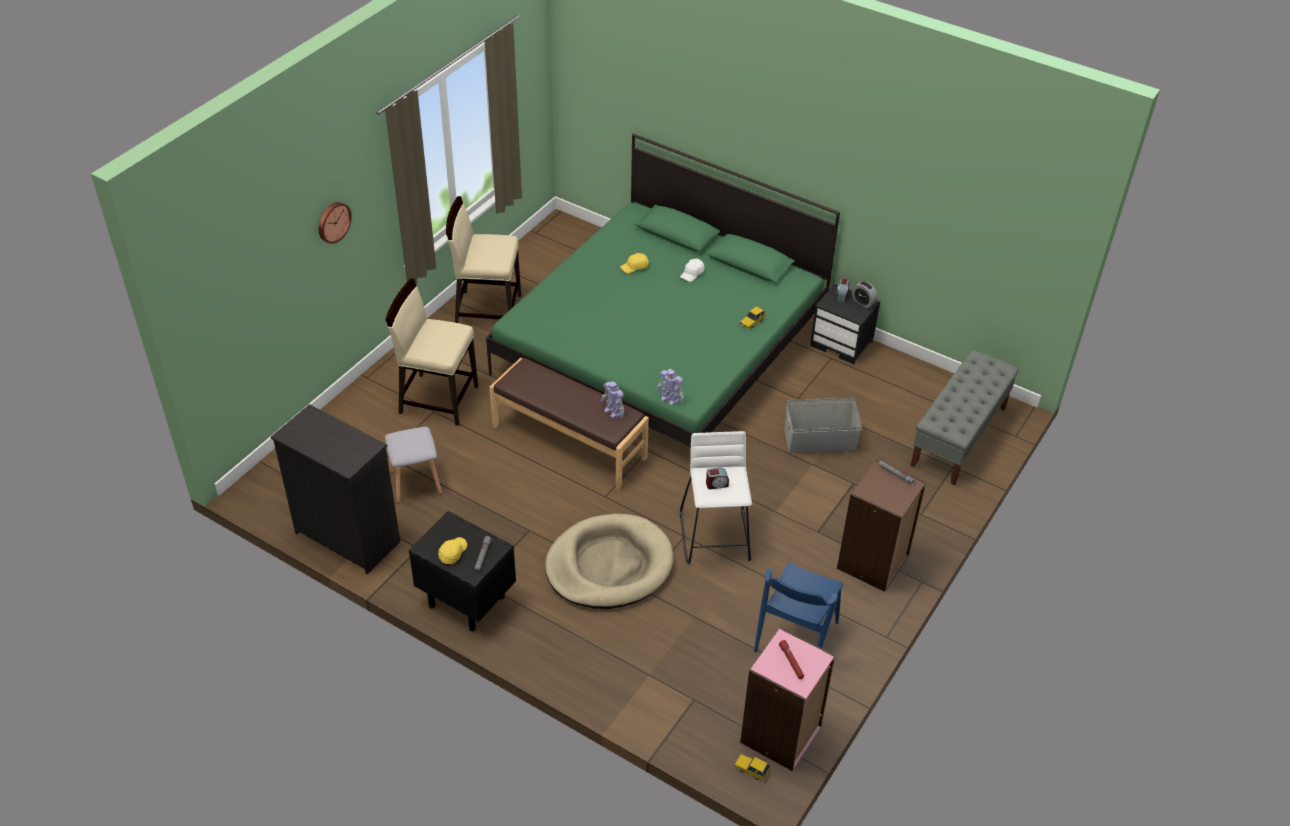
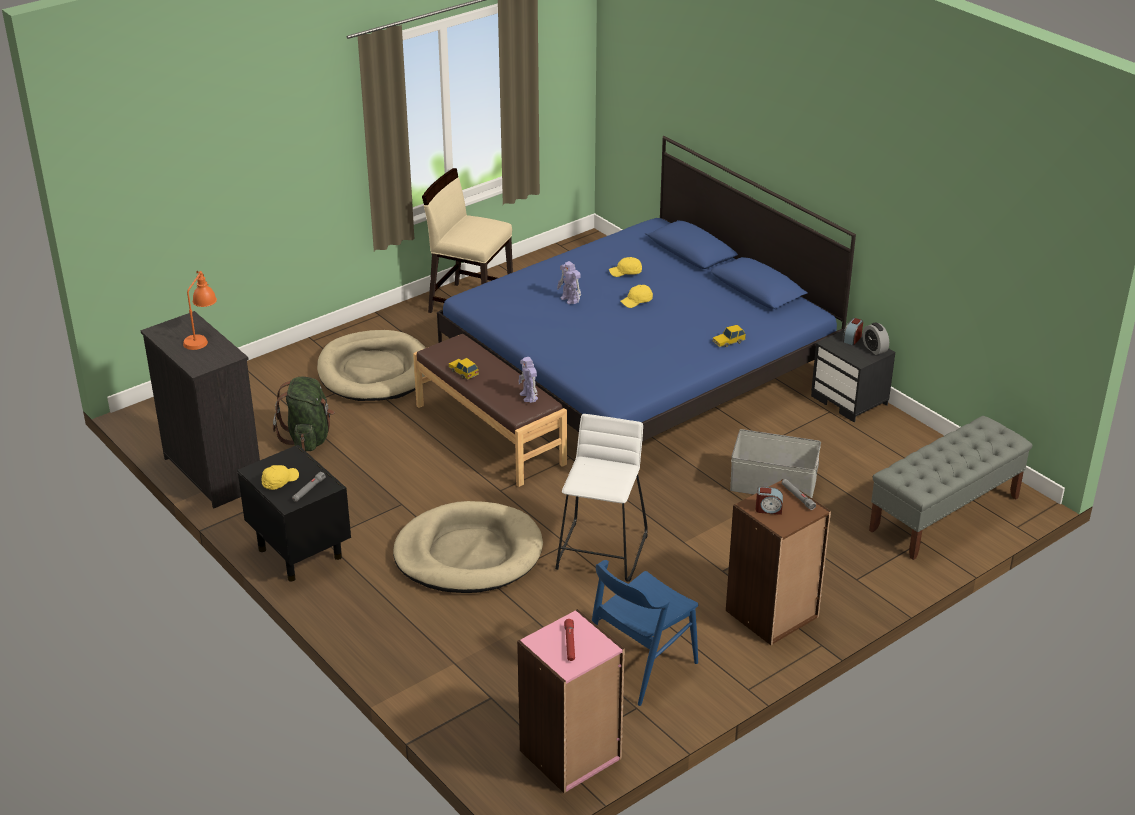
camera: 20 degrees right, 10 degrees down
wall clock [319,202,352,244] -> none
grey stool [385,427,442,503] -> green backpack [273,377,335,451]
beige chair [386,278,478,426] -> beige dog bed [317,330,426,401]
green bed [486,134,840,447] -> blue bed [437,136,856,442]
toy robot [656,369,684,406] -> toy robot moved to [557,261,581,304]
white cap [680,259,705,282] -> none
alarm clock [706,468,729,489] -> alarm clock moved to [756,486,783,515]
toy car [734,754,770,782] -> toy car moved to [448,358,479,380]
none -> orange table lamp [183,271,217,350]
none -> yellow cap [620,285,653,308]

